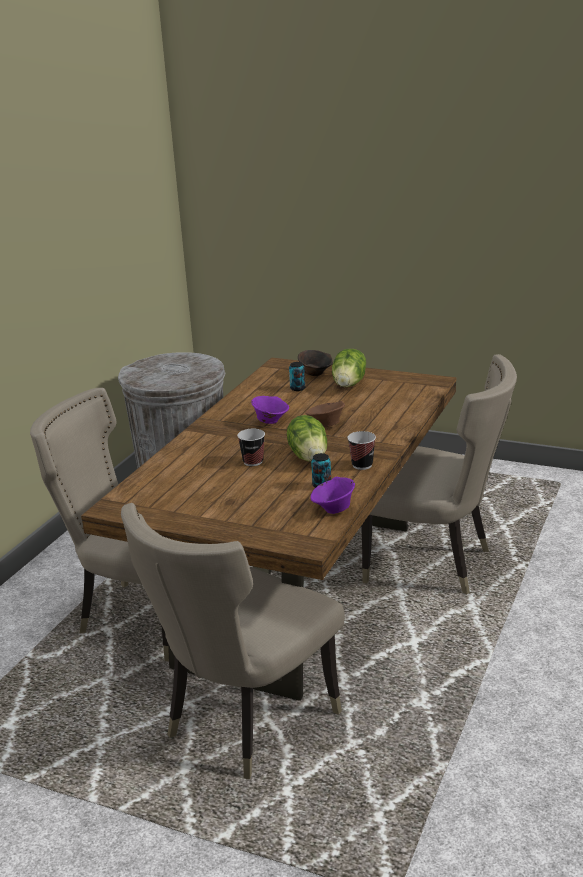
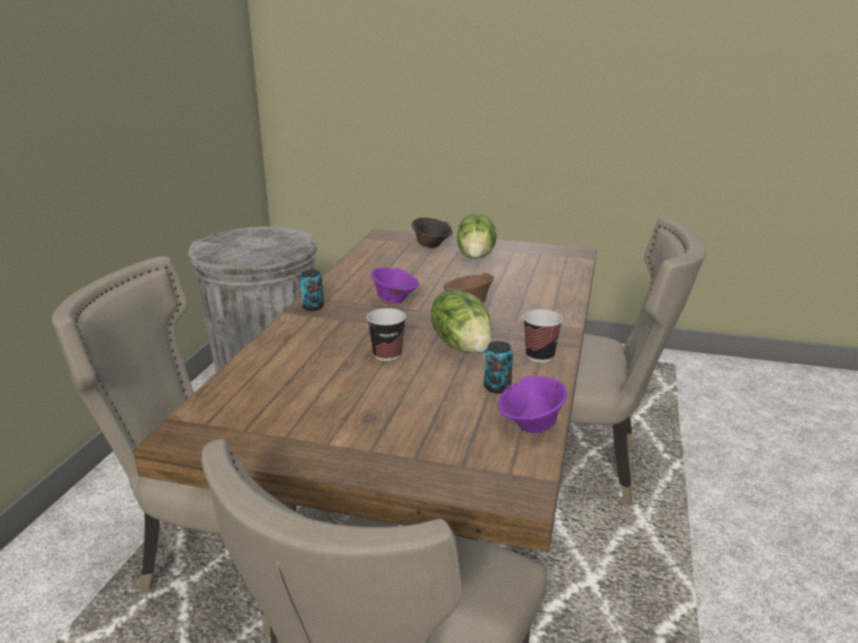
camera: 10 degrees left, 0 degrees up
can [289,362,305,391] -> can moved to [300,269,324,311]

